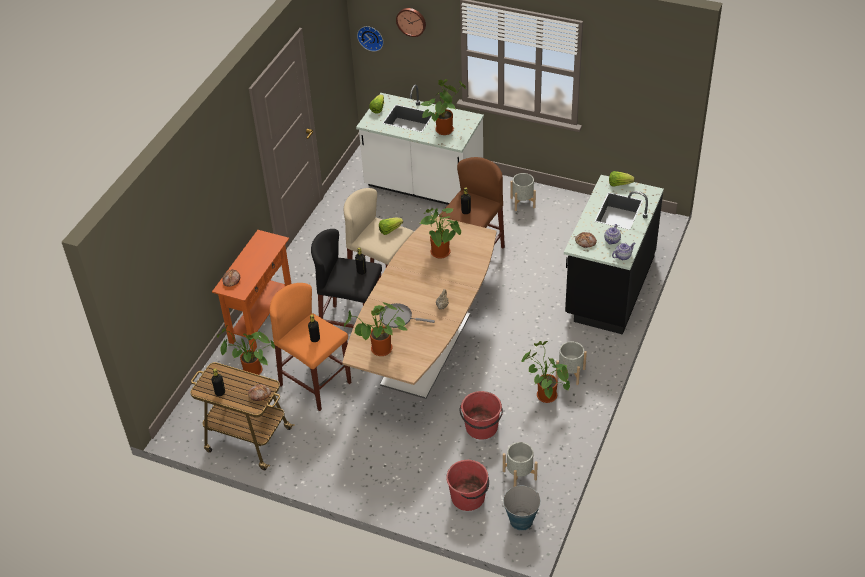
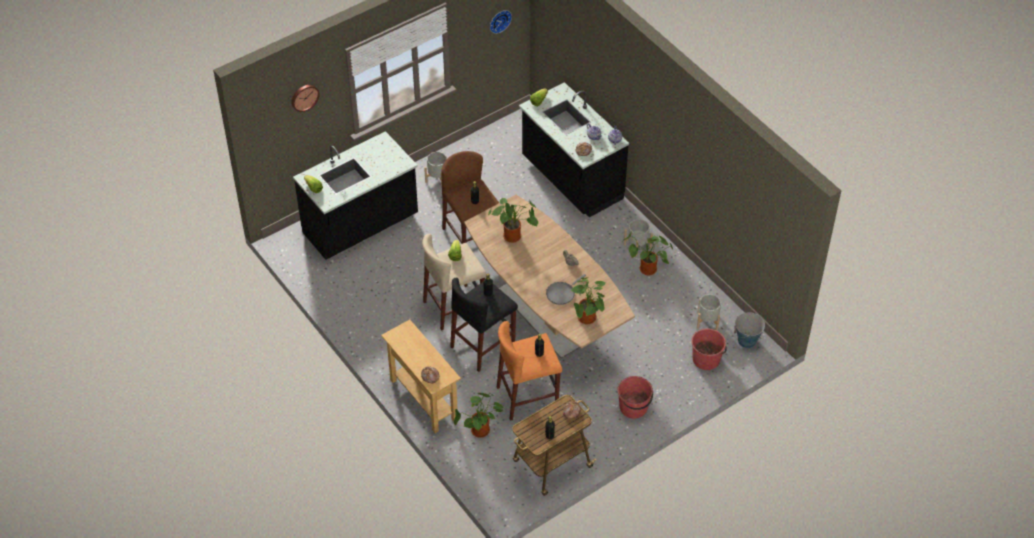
camera: 60 degrees left, 5 degrees up
orange console table [212,230,292,350] -> beige console table [381,320,461,433]
white counter [356,85,484,205] -> black counter [293,131,418,260]
wall clock [357,26,384,52] -> wall clock moved to [490,10,512,34]
potted plant [420,79,466,135] -> none
red bucket [459,391,503,440] -> red bucket moved to [617,376,653,419]

